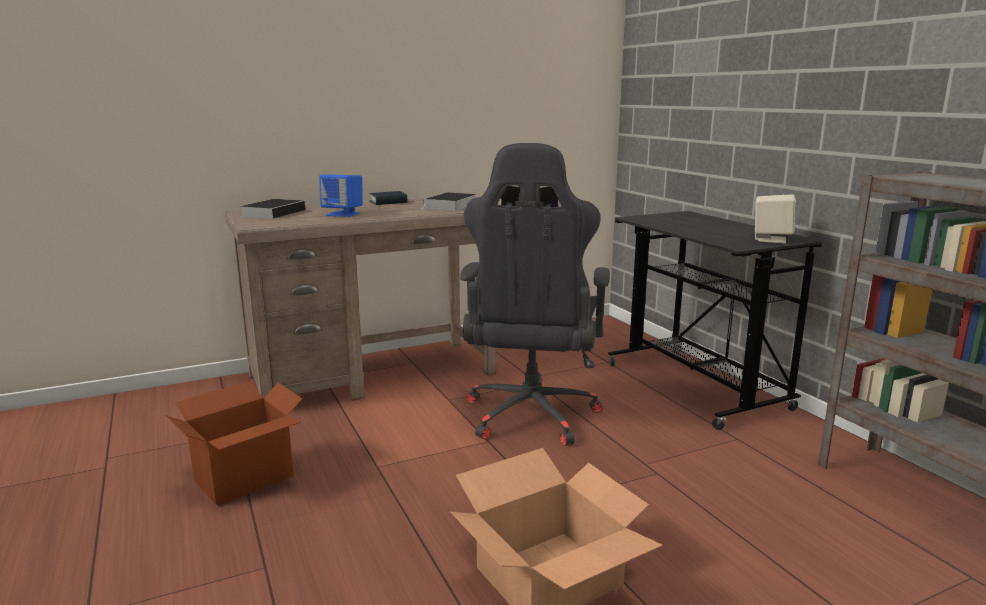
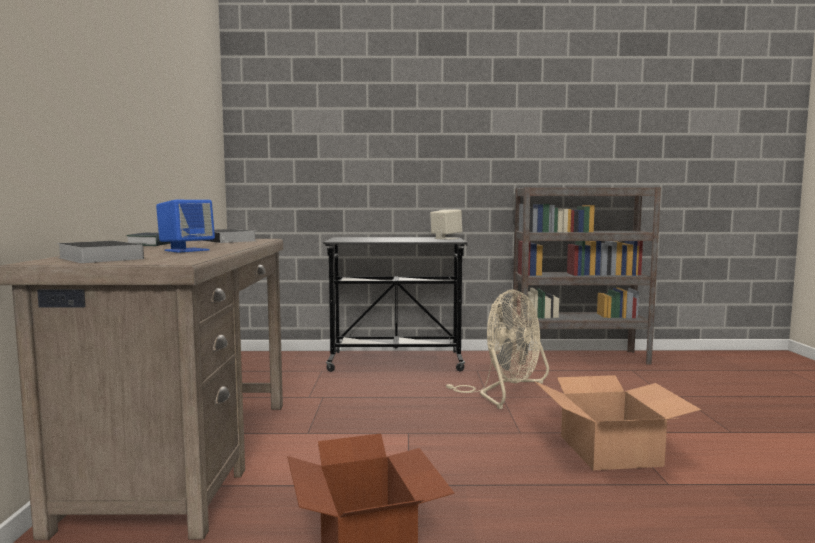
camera: 65 degrees left, 10 degrees down
black office chair [461,143,610,446] -> none
none -> beige fan [446,290,549,409]

